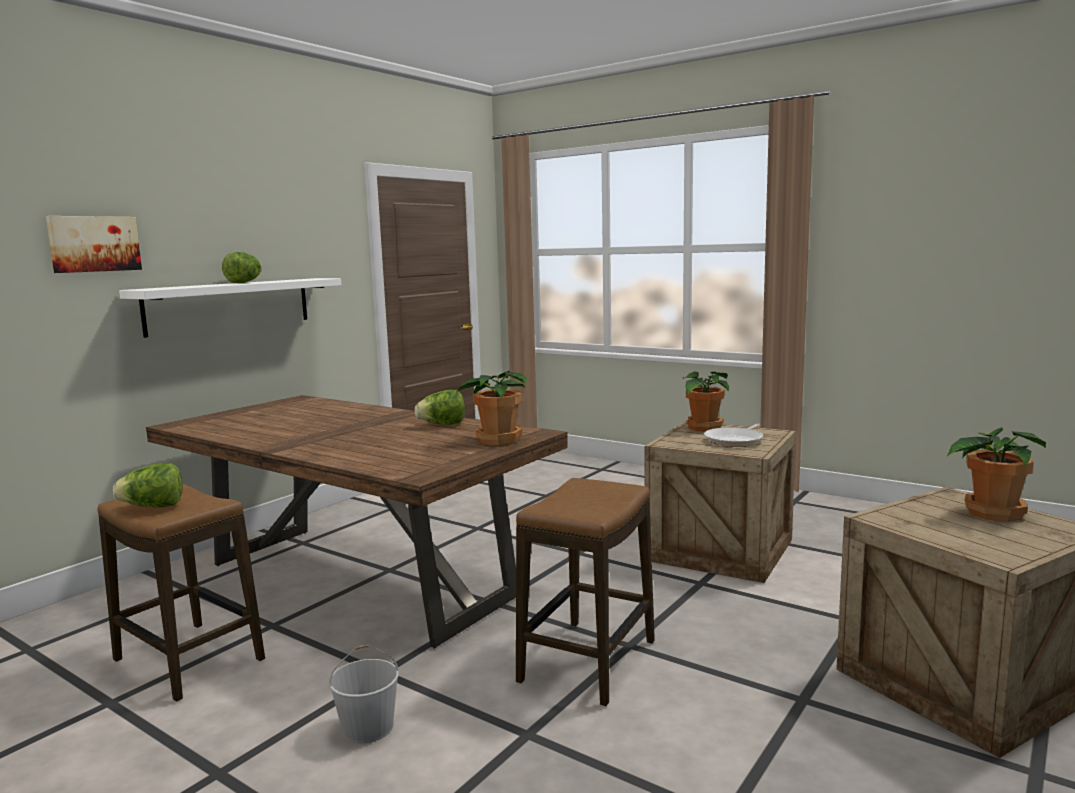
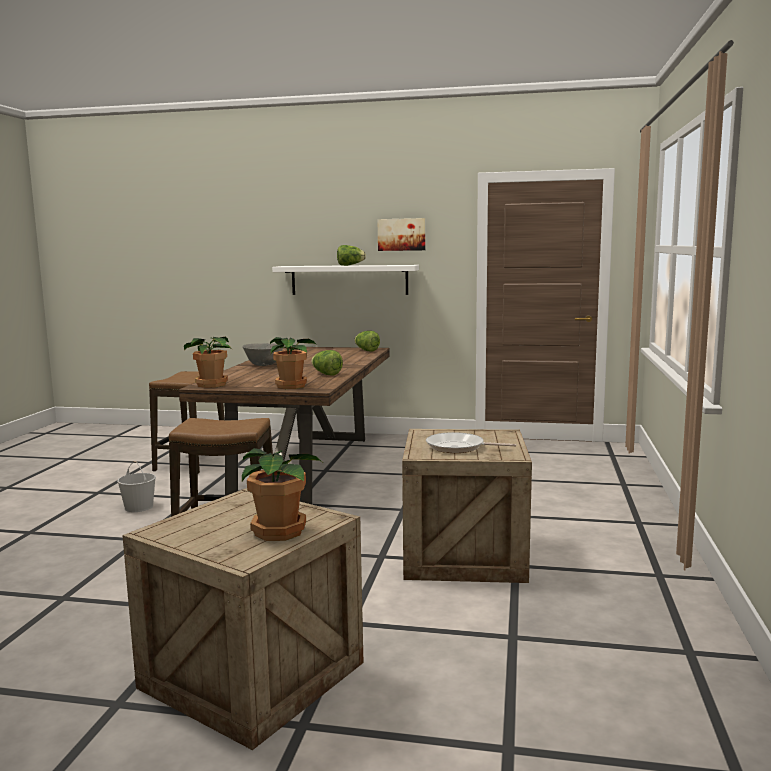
camera: 65 degrees right, 0 degrees up
picture [46,216,142,273] -> picture moved to [378,218,425,251]
lettuce [113,463,182,508] -> lettuce moved to [354,331,380,351]
potted plant [682,371,729,431] -> potted plant moved to [184,336,232,388]
none -> grey bowl [242,343,284,366]

